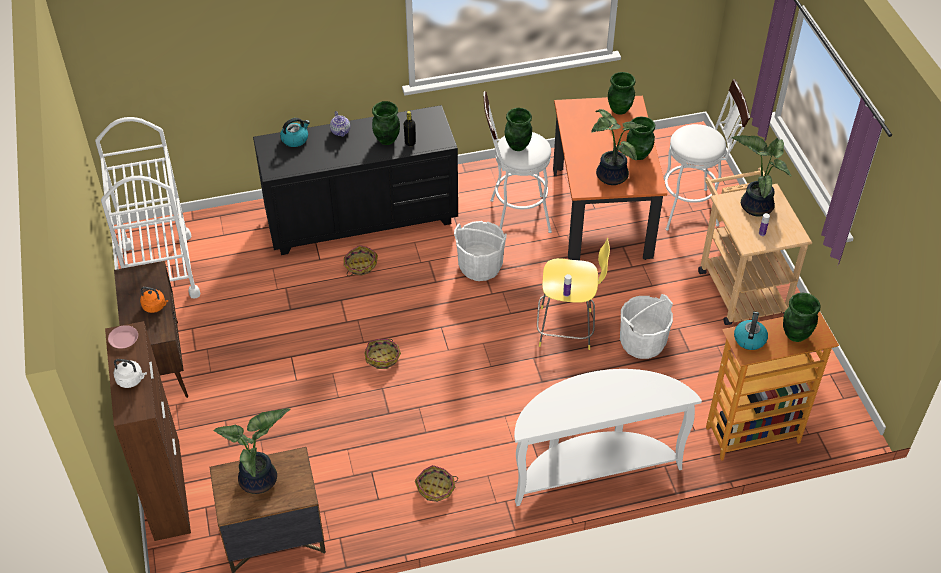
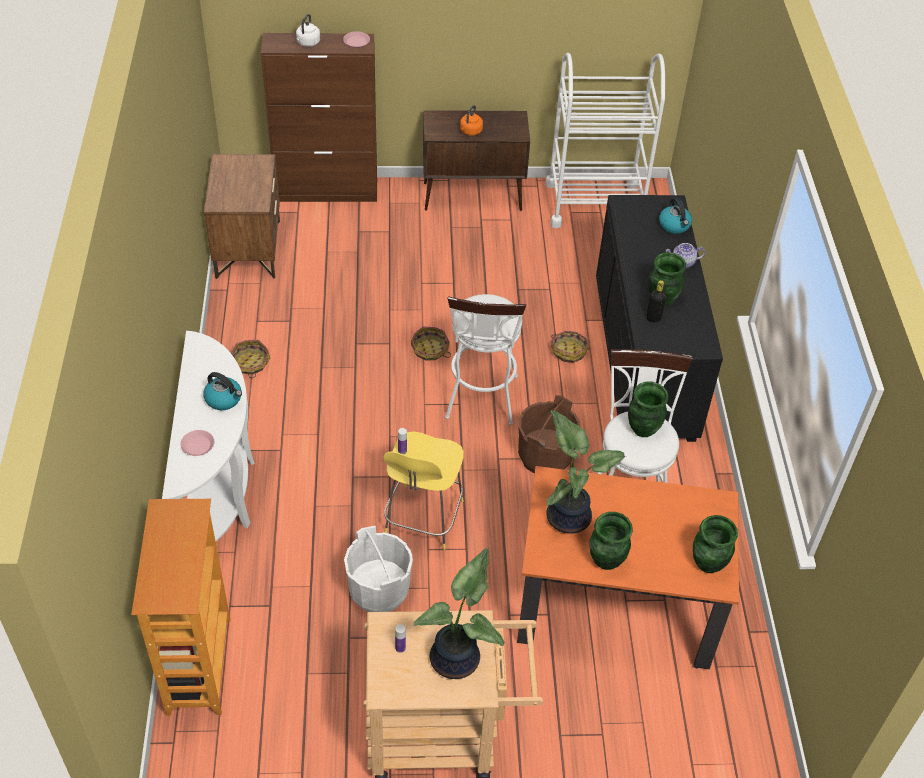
camera: 100 degrees right, 0 degrees up
potted plant [213,408,290,494] -> none
white bucket [454,221,507,281] -> brown bucket [518,395,580,473]
white stool [664,79,750,231] -> white stool moved to [445,294,526,425]
kettle [734,312,768,350] -> kettle moved to [203,372,242,410]
green vase [783,293,821,342] -> none
none -> pink plate [181,430,214,456]

